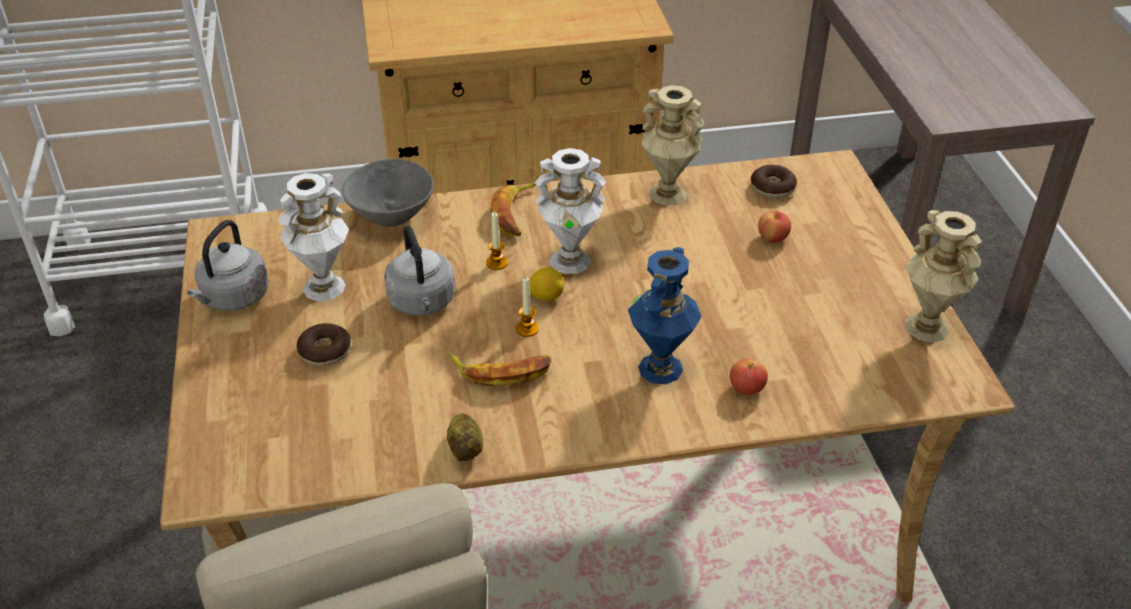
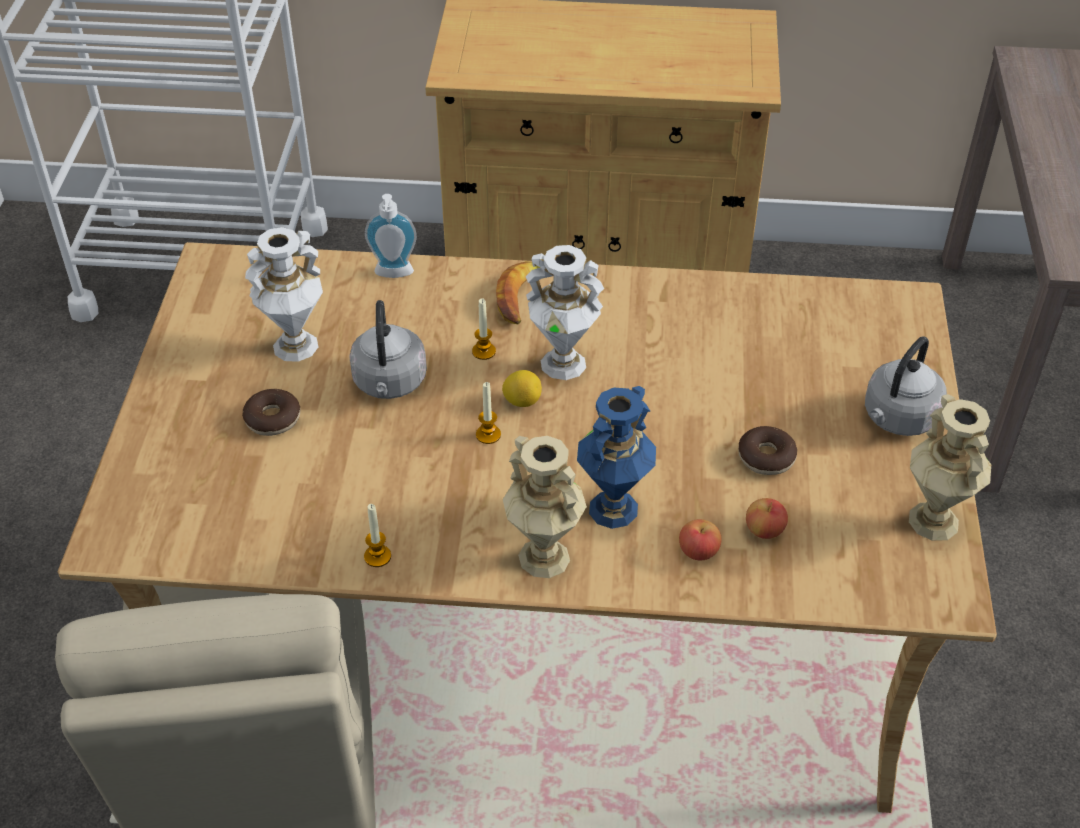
camera: 15 degrees right, 5 degrees up
grey kettle [187,220,269,311] -> grey kettle moved to [865,336,947,436]
grey bowl [342,159,434,227] -> soap dispenser [365,194,417,278]
potato [447,414,483,462] -> candle [364,504,391,567]
banana [448,353,551,386] -> none
beige vase [641,85,704,206] -> beige vase moved to [503,436,587,578]
donut [751,165,797,199] -> donut moved to [738,426,797,475]
apple [758,211,791,243] -> apple moved to [746,498,788,539]

